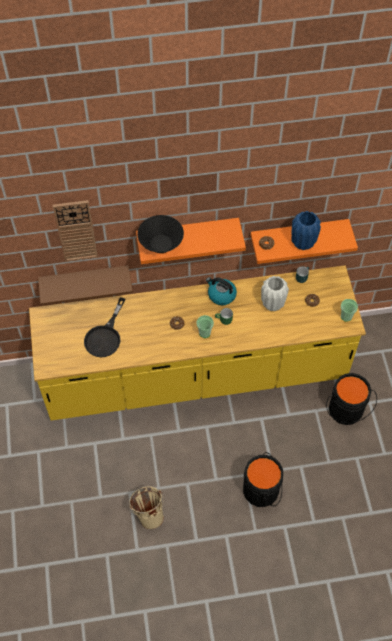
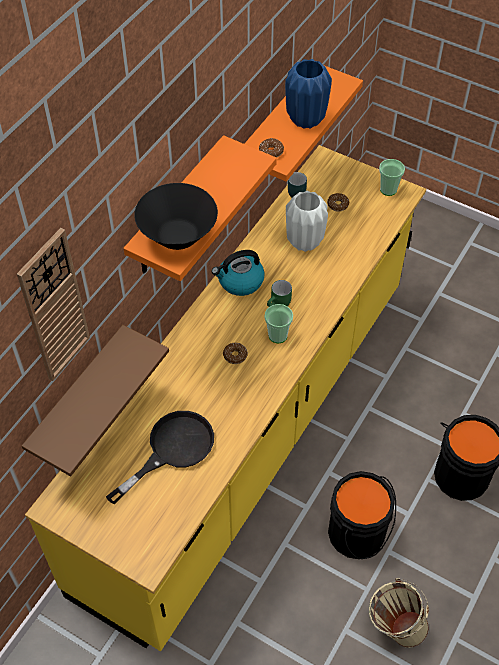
camera: 50 degrees left, 5 degrees down
black frying pan [84,297,125,357] -> black frying pan turned 105 degrees counterclockwise [106,411,214,504]
black bucket [326,373,377,425] -> black bucket moved to [328,471,396,559]

